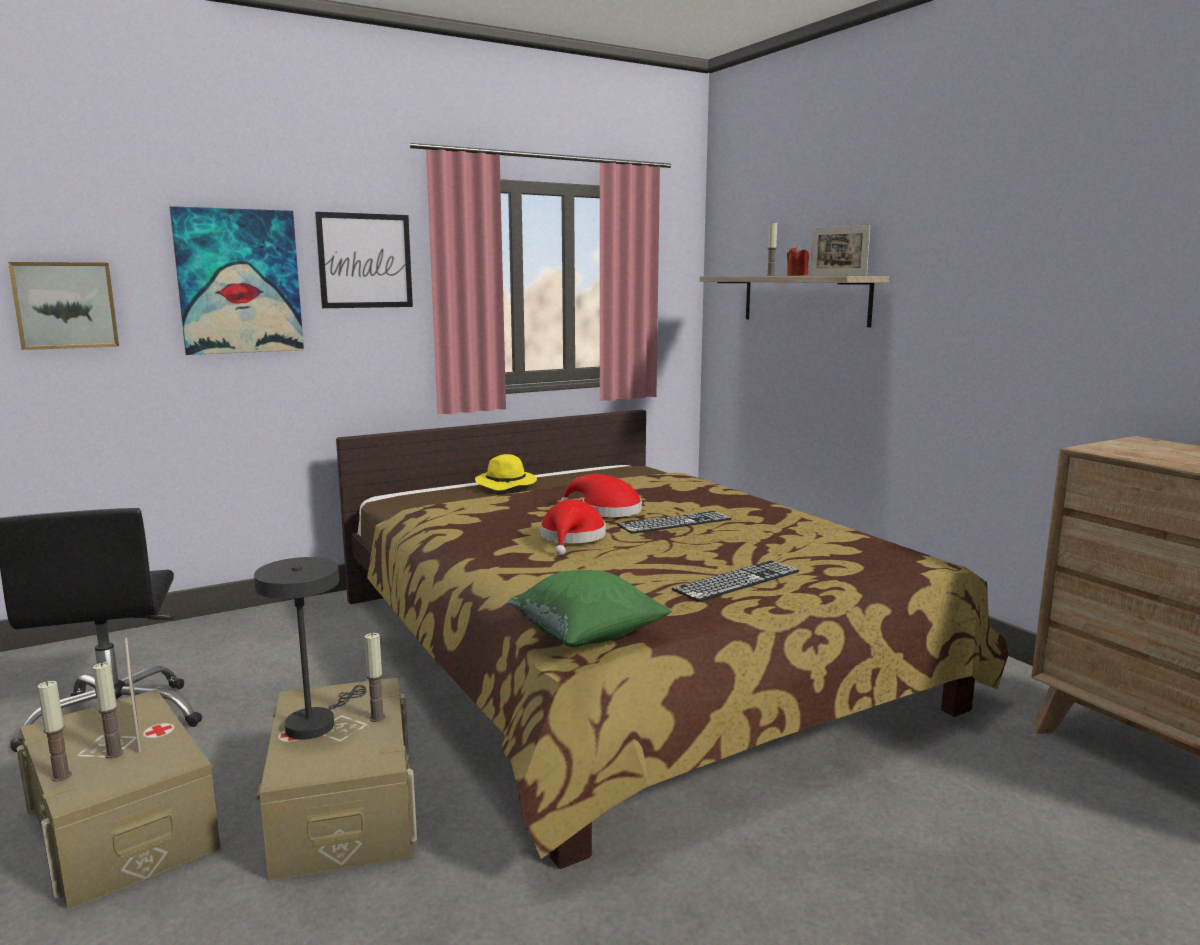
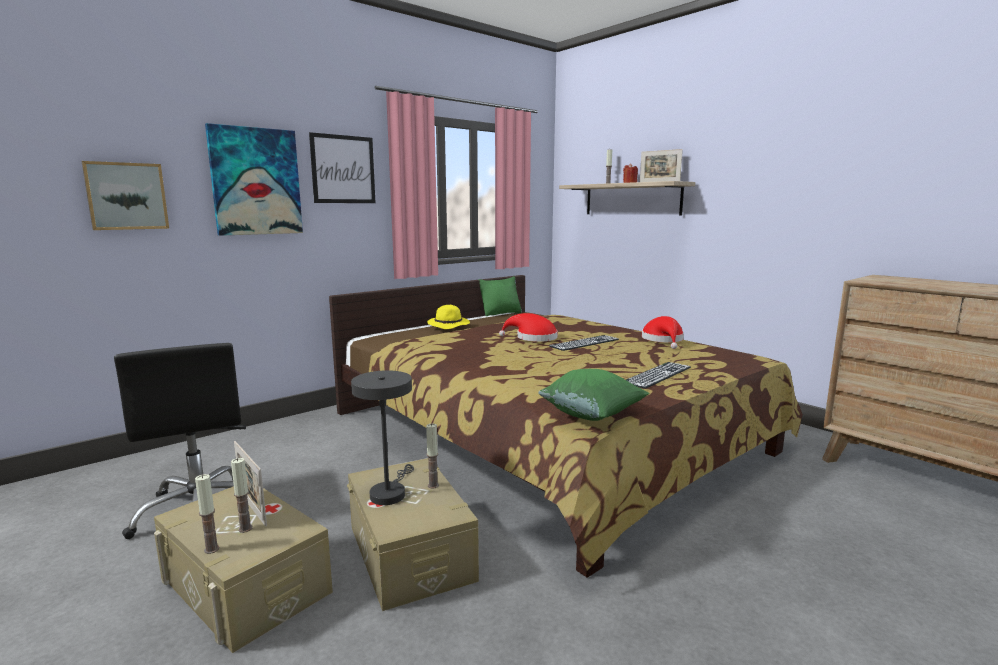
camera: 10 degrees left, 0 degrees up
red hat [540,499,606,556] -> red hat moved to [642,316,684,349]
none -> green pillow [478,276,522,316]

